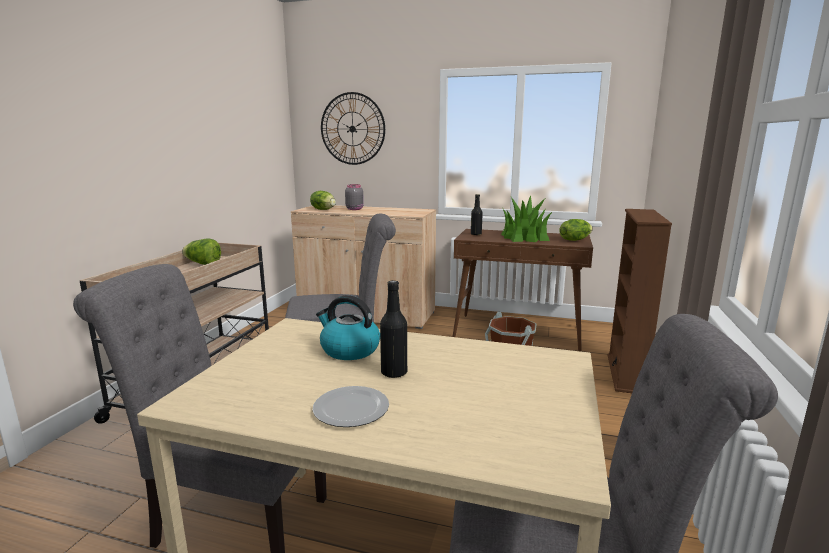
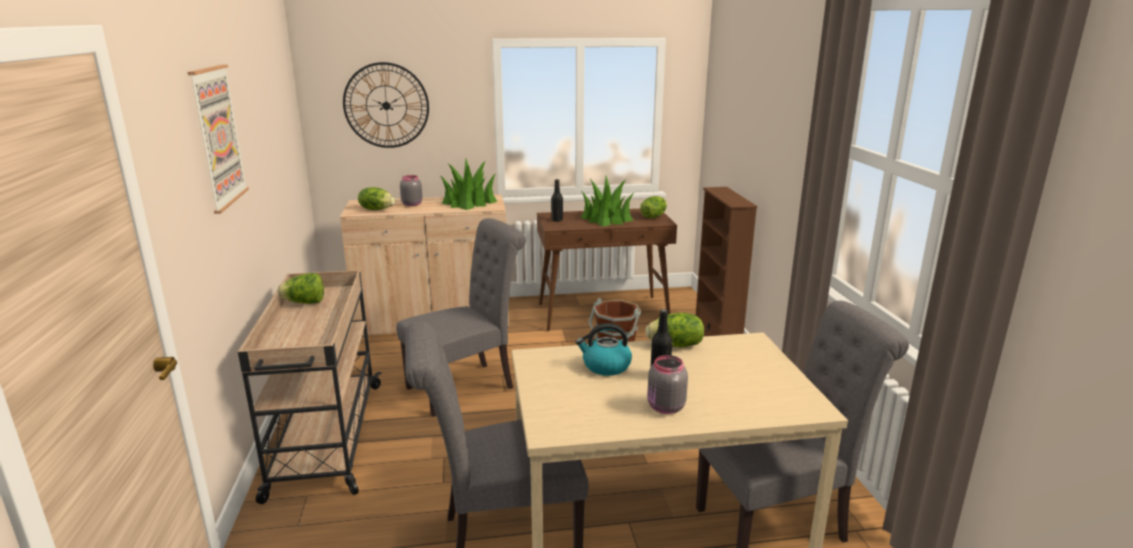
camera: 25 degrees left, 5 degrees up
plate [313,386,389,427] -> grey jar [647,355,688,414]
none -> picture [188,64,249,214]
none -> potted plant [441,159,497,210]
none -> lettuce [645,313,704,348]

